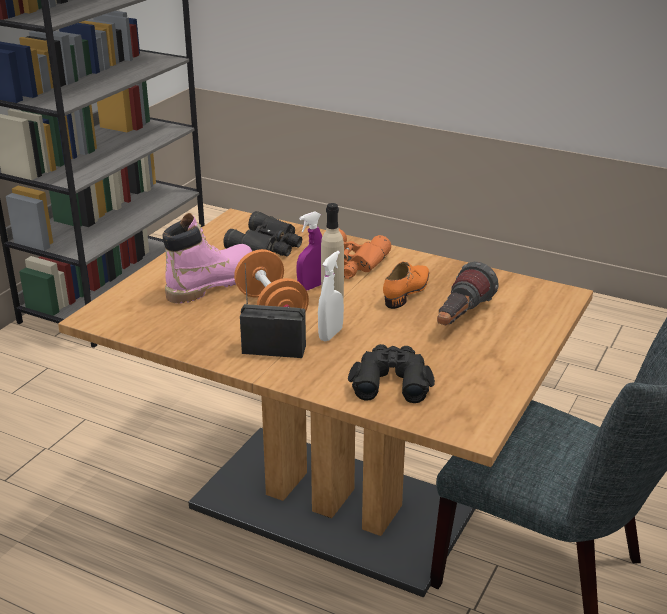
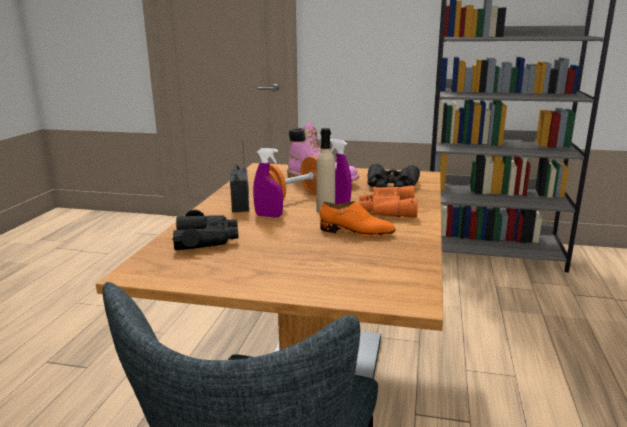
camera: 75 degrees right, 10 degrees down
white spray bottle [318,251,344,341] -> purple spray bottle [253,148,283,218]
flashlight [437,262,499,325] -> none

